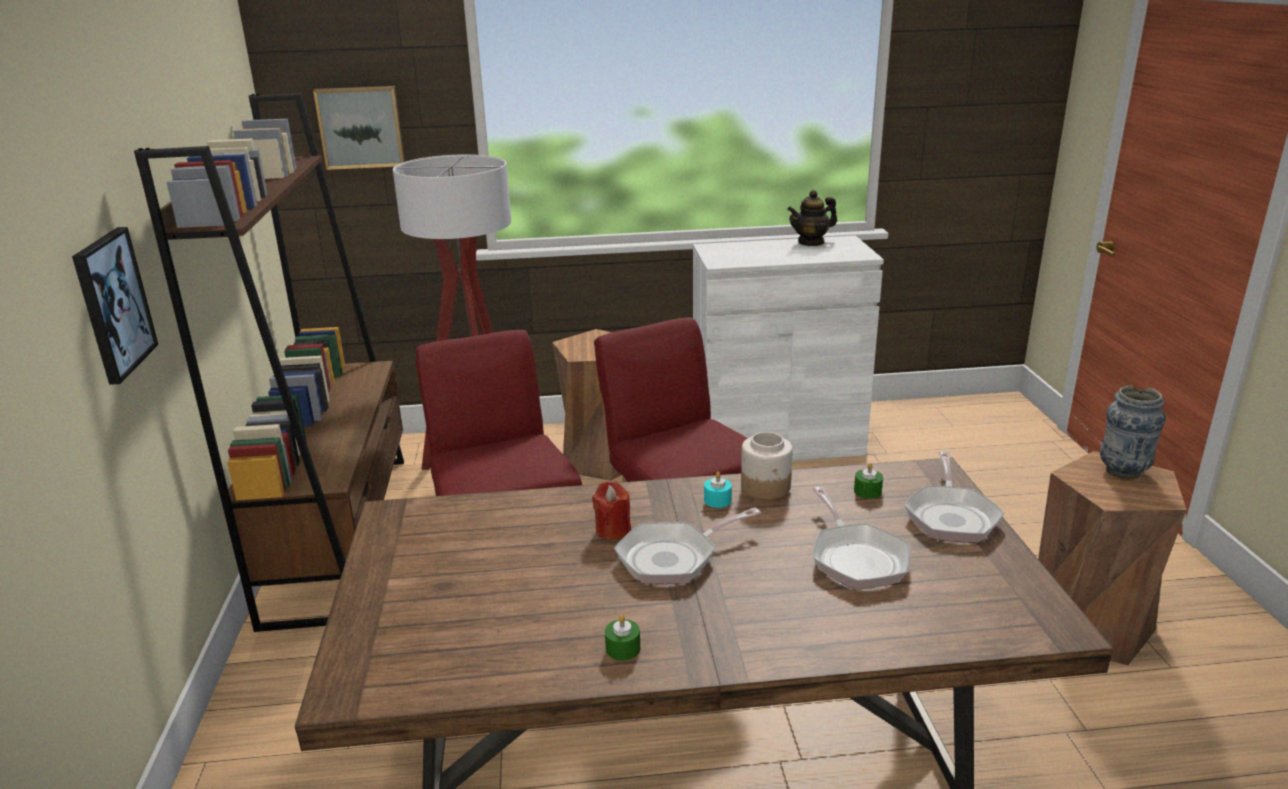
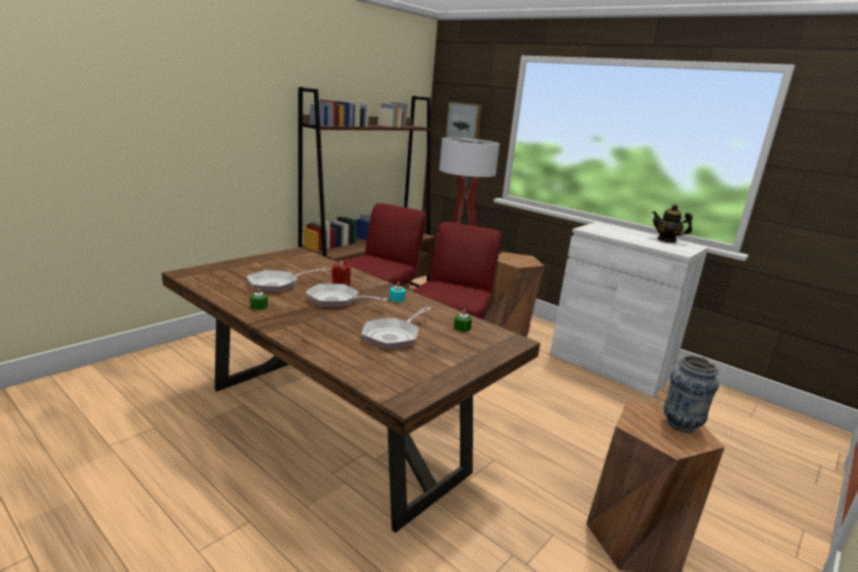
camera: 45 degrees right, 5 degrees down
picture [72,227,158,385] -> none
jar [741,432,793,499] -> none
frying pan [904,451,1004,543] -> frying pan moved to [246,268,326,293]

